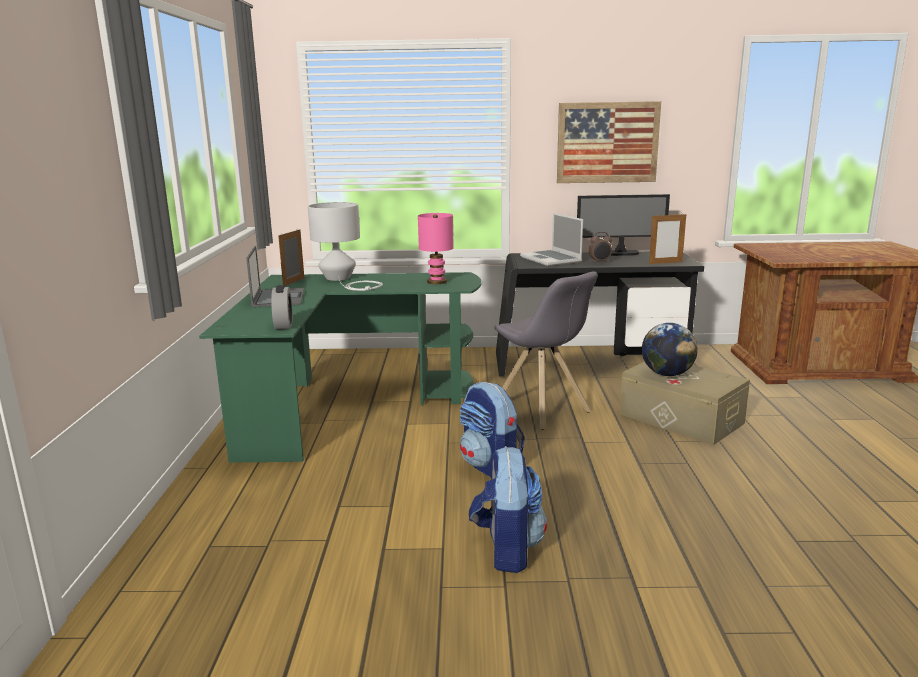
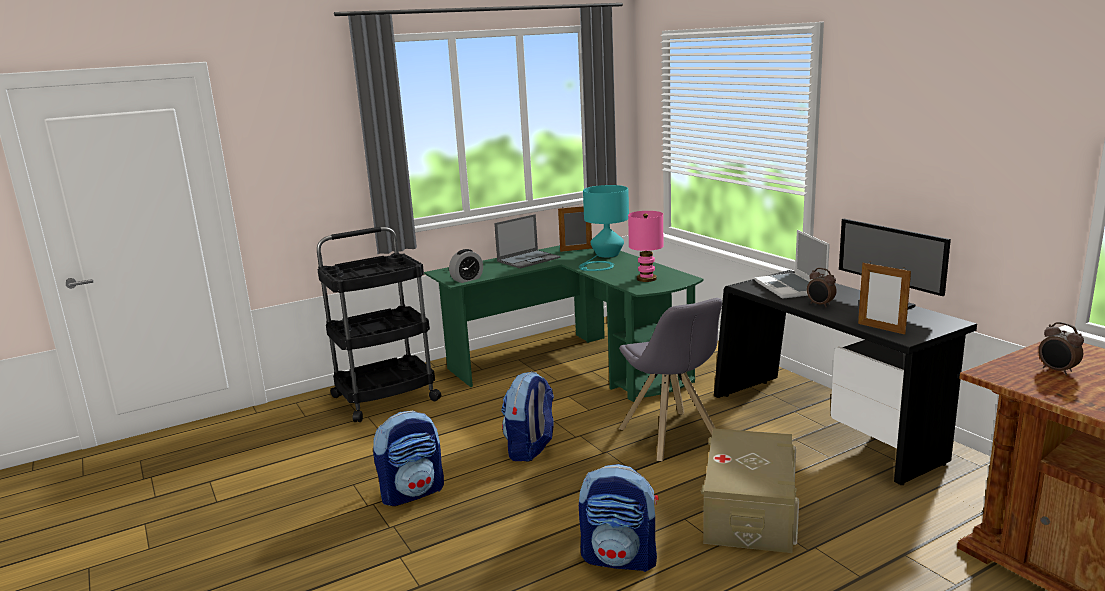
camera: 60 degrees right, 0 degrees up
grey table lamp [308,202,383,291] -> turquoise table lamp [579,185,629,271]
grey chair [494,271,598,430] -> grey chair turned 45 degrees counterclockwise [619,298,722,462]
laptop [520,213,583,266] -> laptop turned 45 degrees counterclockwise [754,230,830,299]
picture [557,101,661,183] -> none
globe [642,323,698,376] -> none
none -> black cart [317,227,441,422]
none -> backpack [579,464,659,572]
none -> alarm clock [1039,322,1084,376]

